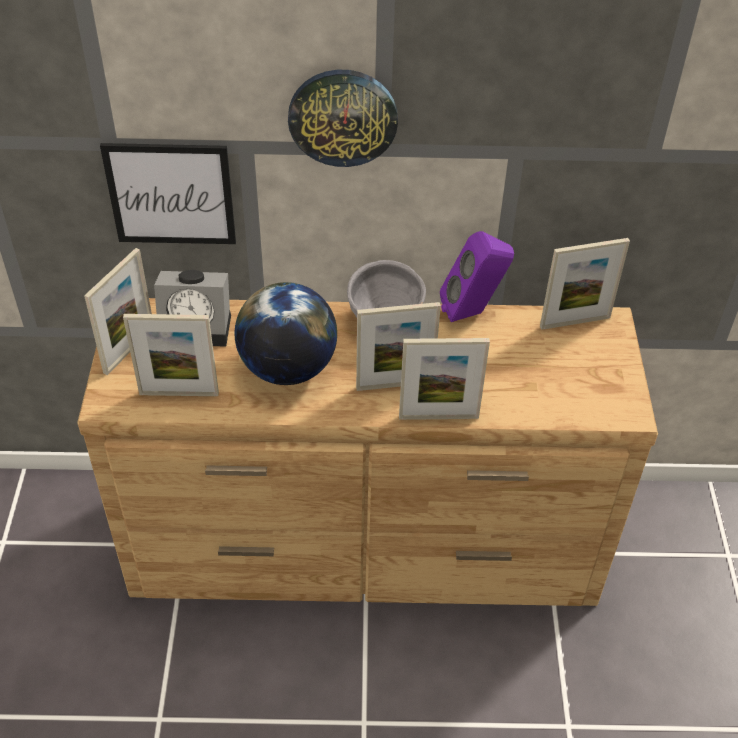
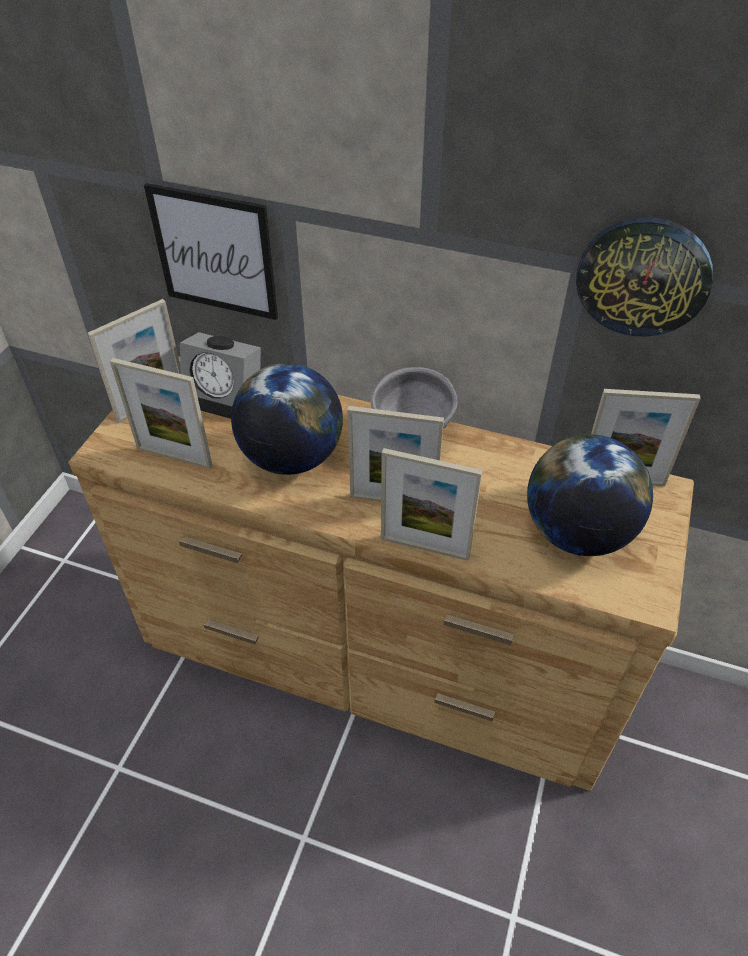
camera: 20 degrees right, 0 degrees up
wall clock [288,70,398,167] -> wall clock moved to [576,217,713,337]
purple speaker [440,231,514,322] -> none
none -> globe [527,434,653,556]

